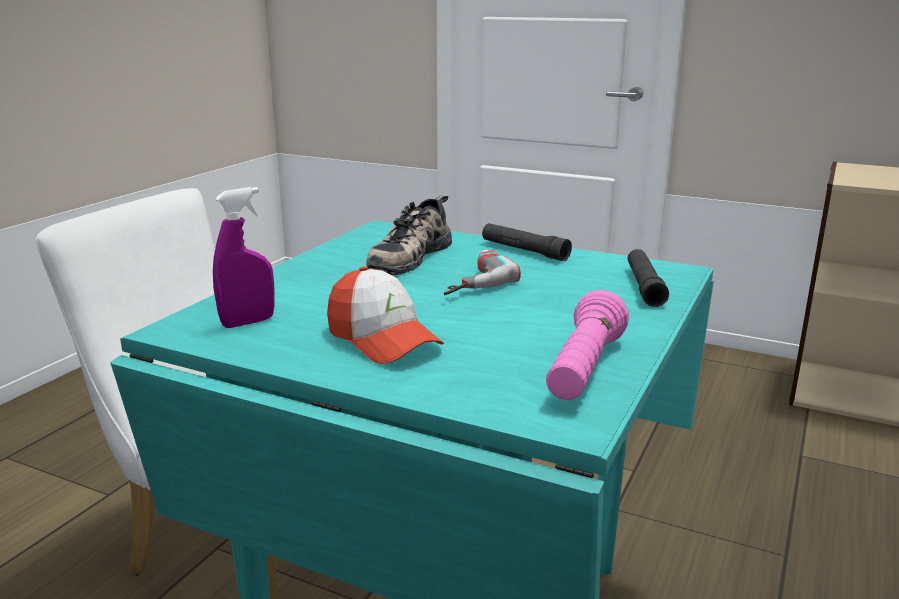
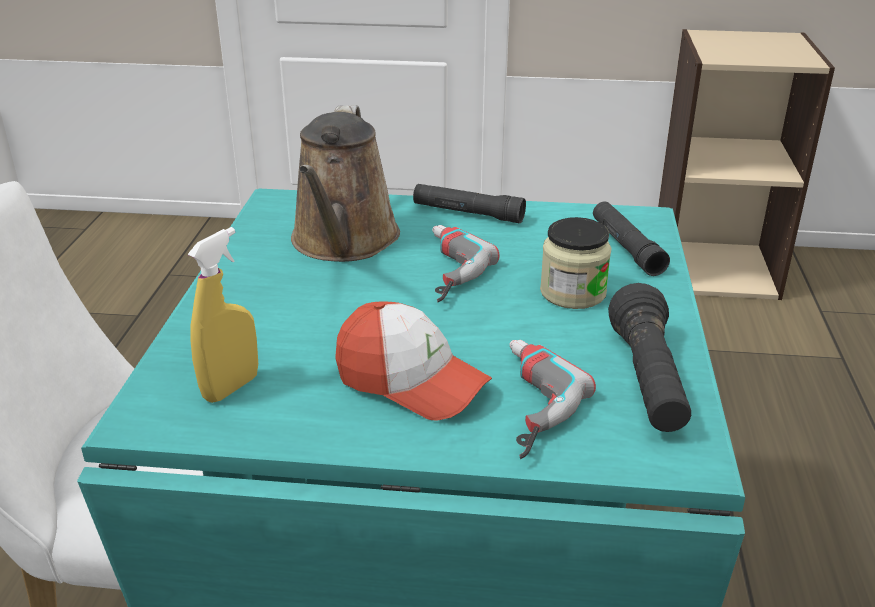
camera: 20 degrees left, 10 degrees up
purple spray bottle [213,187,275,328] -> yellow spray bottle [188,227,258,403]
shoe [366,195,452,275] -> brown watering can [291,105,400,262]
pink flashlight [546,290,629,400] -> black flashlight [608,283,691,432]
none -> power drill [510,340,596,459]
none -> jar [540,217,612,309]

